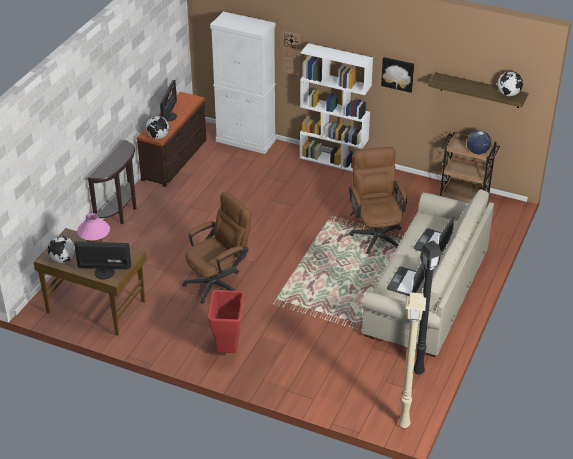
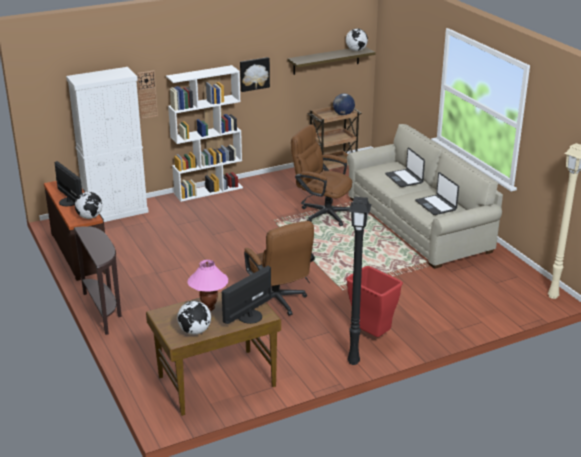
camera: 50 degrees left, 10 degrees down
brown office chair [183,191,251,304] -> brown office chair turned 150 degrees clockwise [244,221,315,315]
black floor lamp [414,240,444,375] -> black floor lamp moved to [347,197,371,365]

